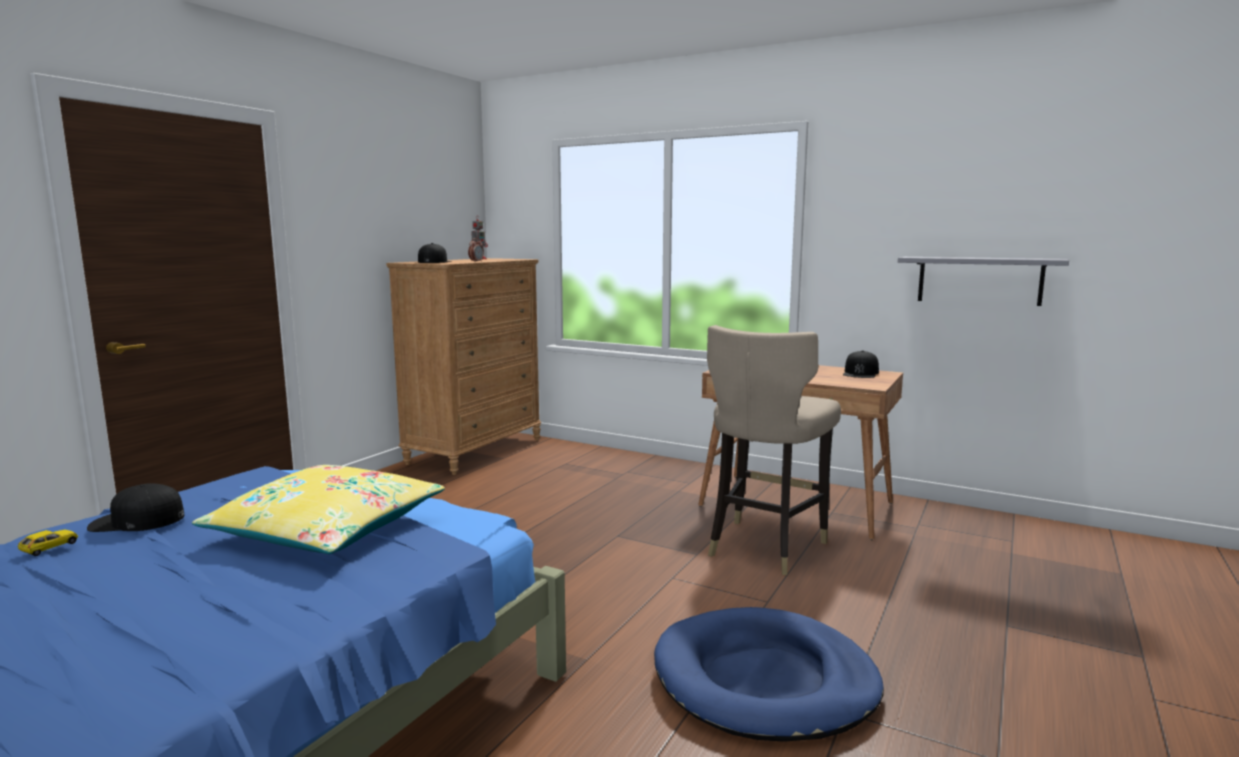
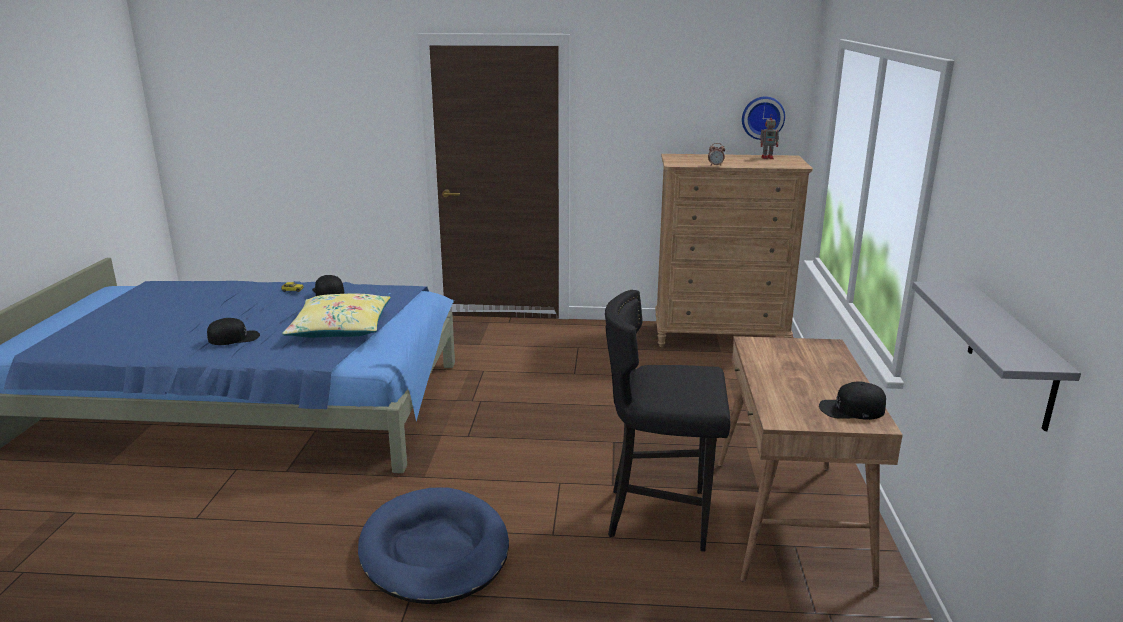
camera: 65 degrees right, 10 degrees up
black cap [418,243,452,263] -> black cap moved to [207,318,260,345]
beige stool [707,325,841,575] -> black stool [605,290,730,552]
none -> wall clock [742,96,785,140]

